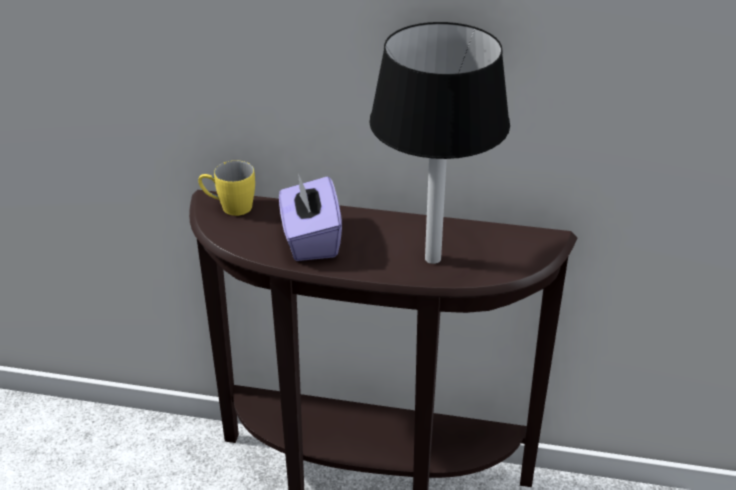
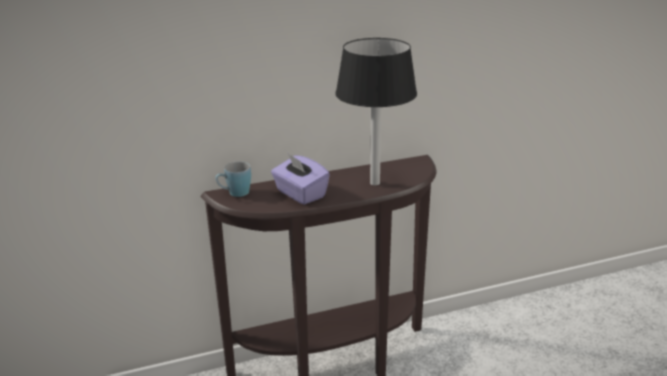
camera: 30 degrees left, 10 degrees down
yellow mug [198,161,255,216] -> blue mug [215,162,251,197]

